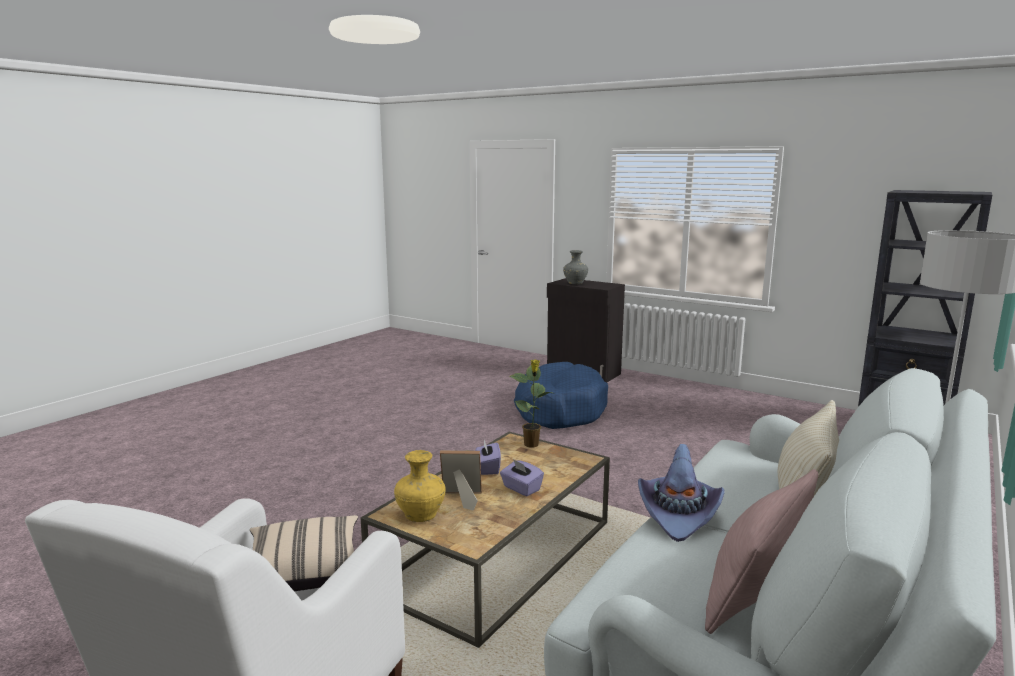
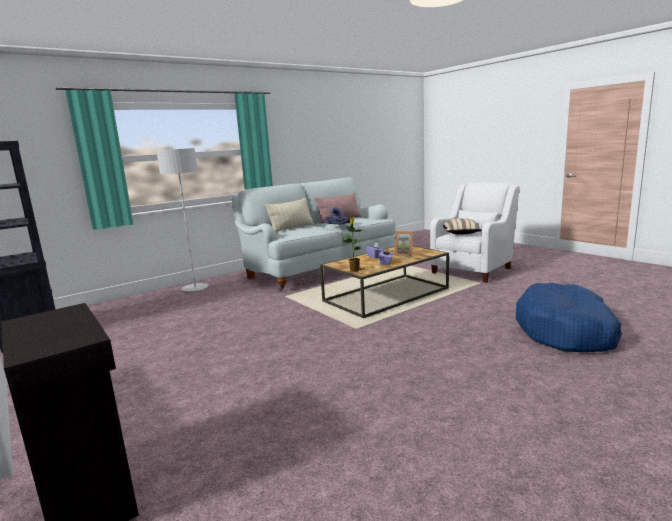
camera: 160 degrees left, 0 degrees up
yellow vase [394,450,446,522] -> none
blue dog bed [514,362,608,429] -> blue dog bed moved to [516,283,622,352]
grey vase [563,250,588,284] -> none

